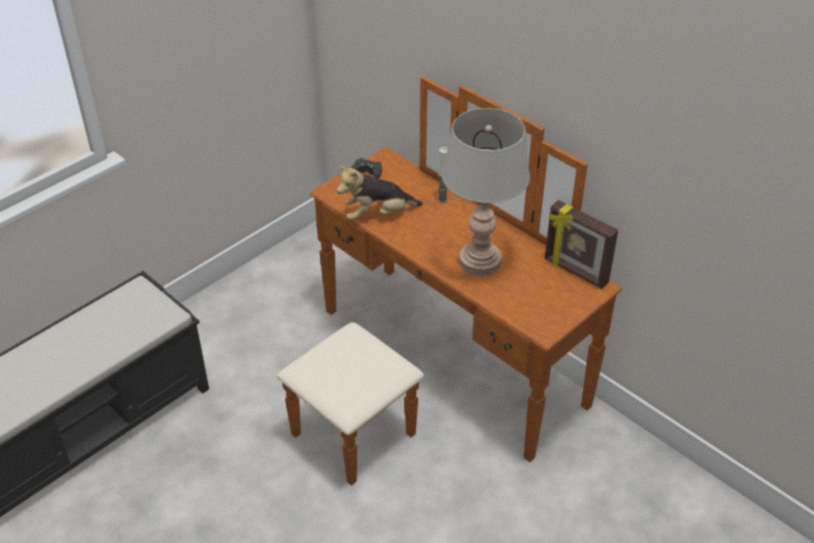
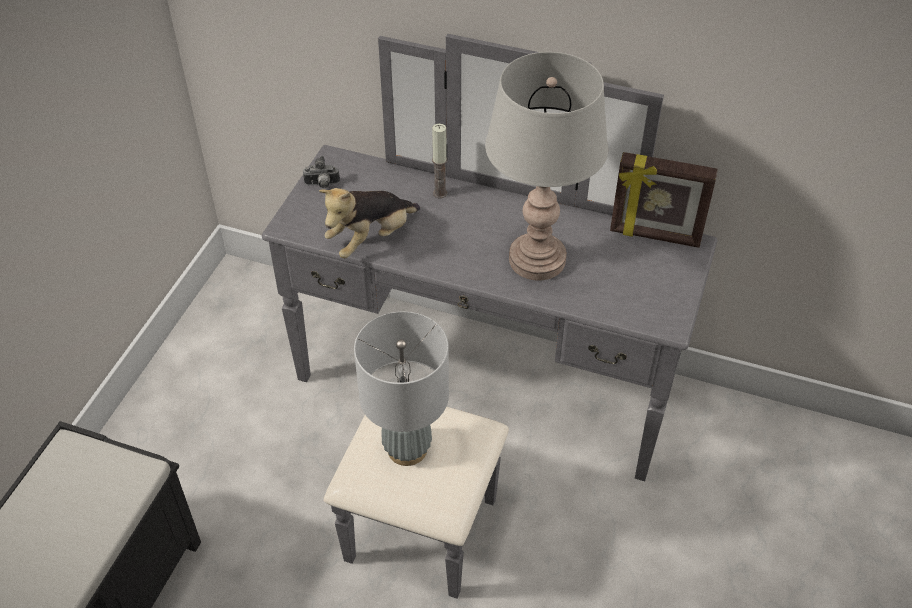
camera: 25 degrees left, 5 degrees up
brown dresser [277,76,622,486] -> grey dresser [262,34,718,599]
black game controller [351,158,382,178] -> camera [303,156,340,188]
none -> grey table lamp [354,312,449,466]

